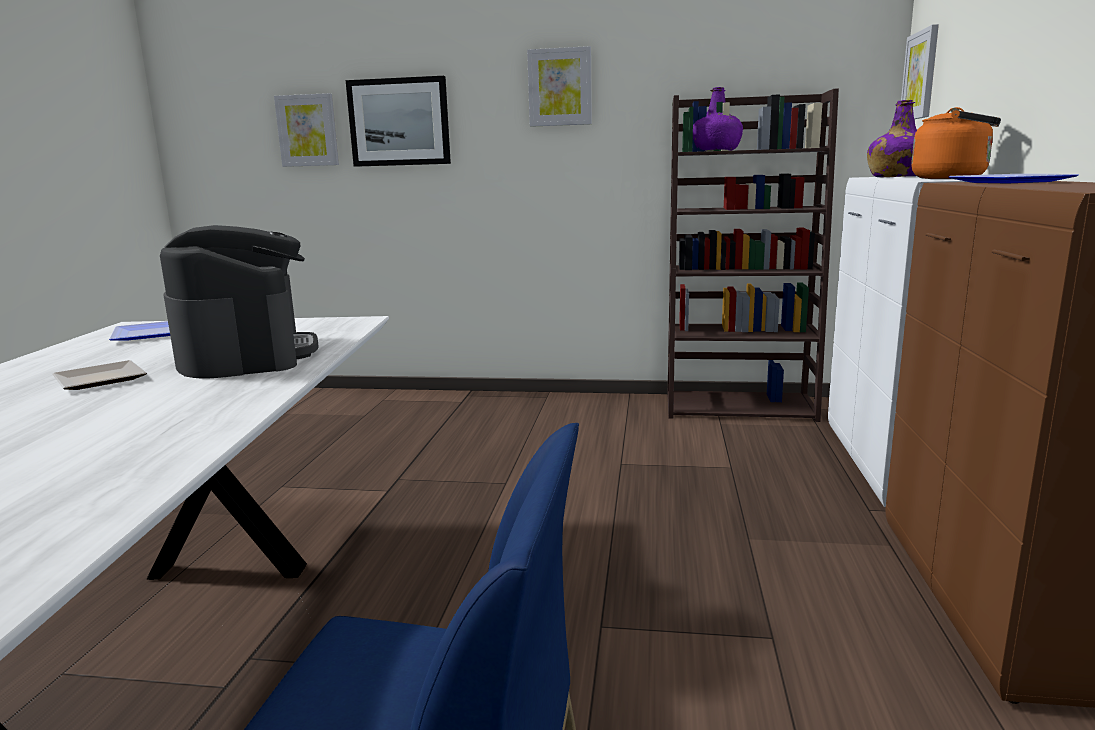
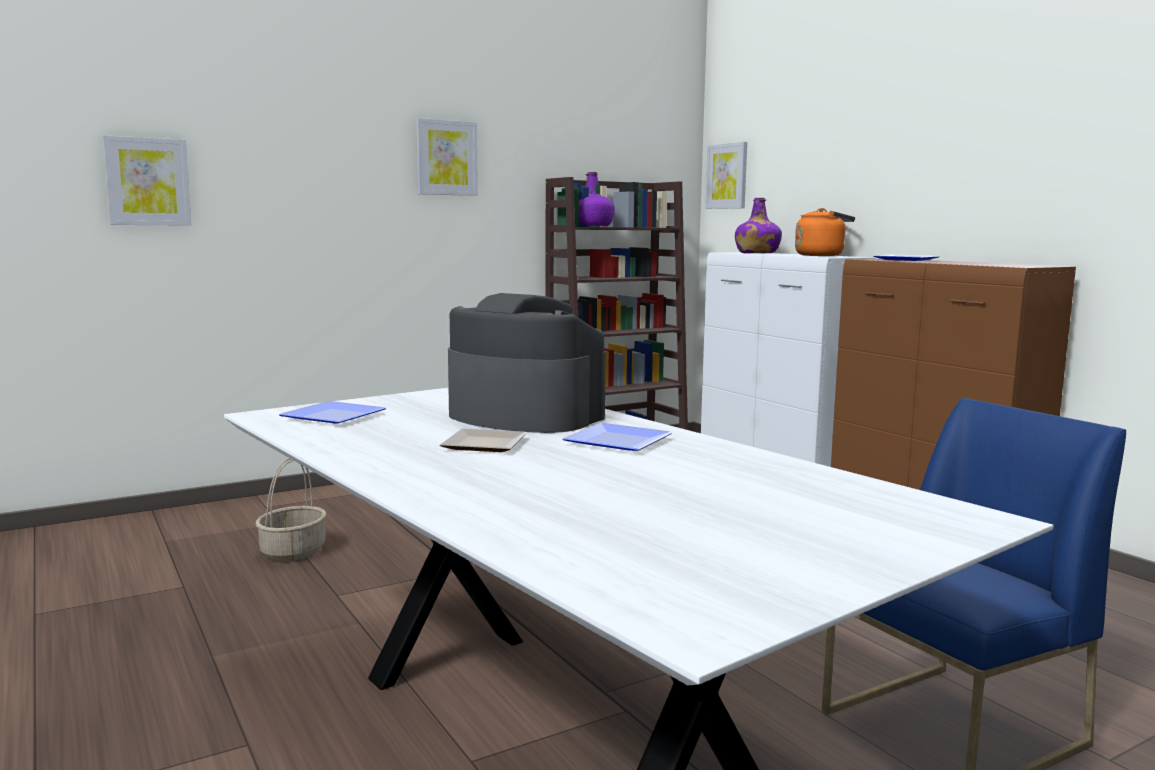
camera: 40 degrees left, 5 degrees down
picture [346,76,451,167] -> none
none -> basket [256,458,327,561]
none -> plate [562,423,673,451]

